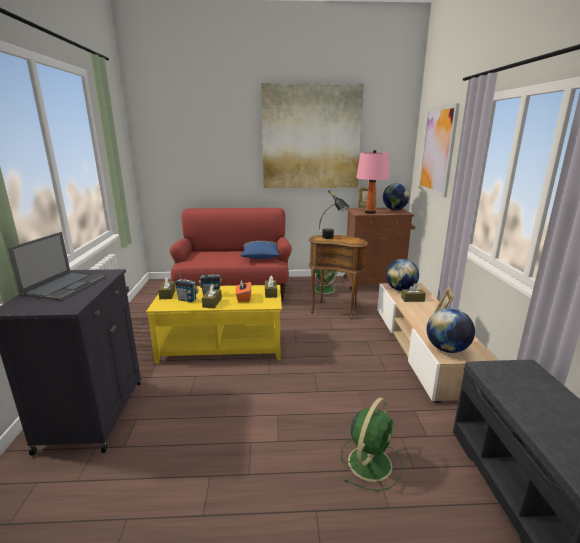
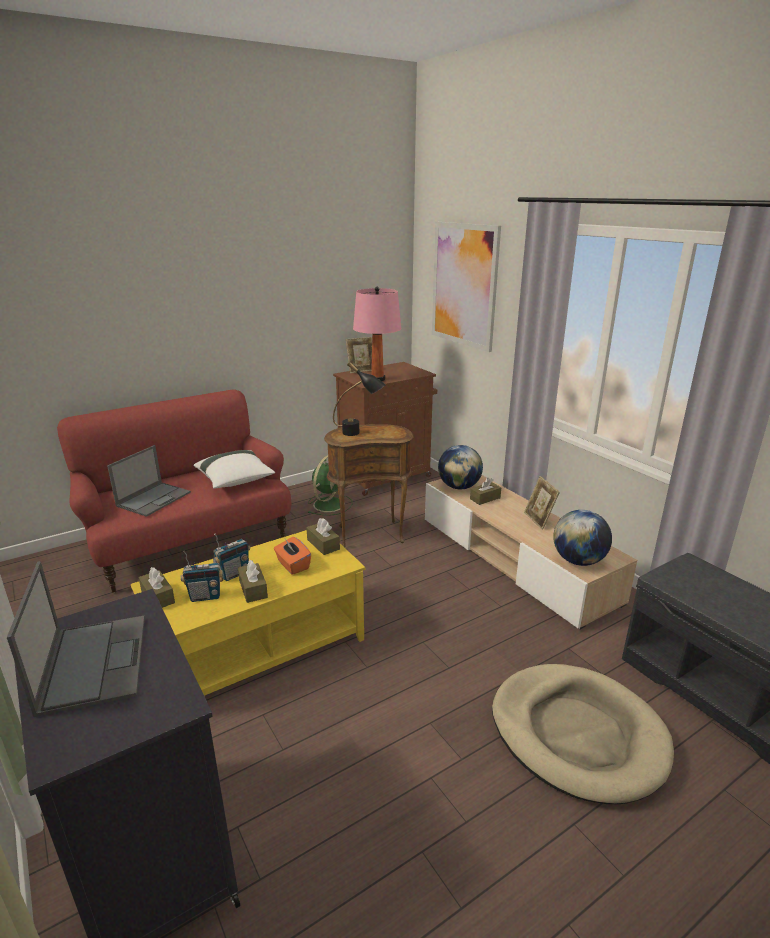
camera: 30 degrees left, 5 degrees up
blue pillow [240,241,280,259] -> white pillow [193,450,275,489]
picture [261,83,364,188] -> none
green fan [341,398,403,491] -> beige dog bed [492,664,674,804]
globe [383,183,410,210] -> none
none -> laptop [107,445,191,517]

